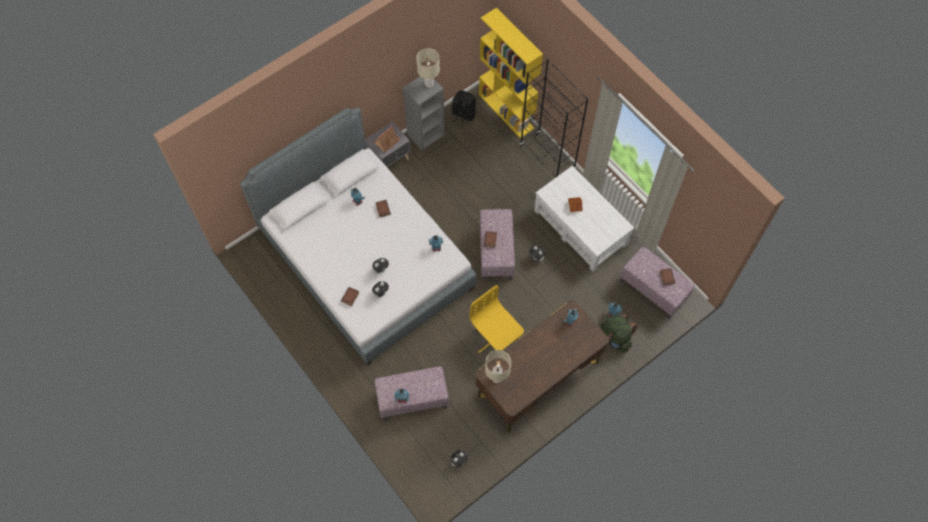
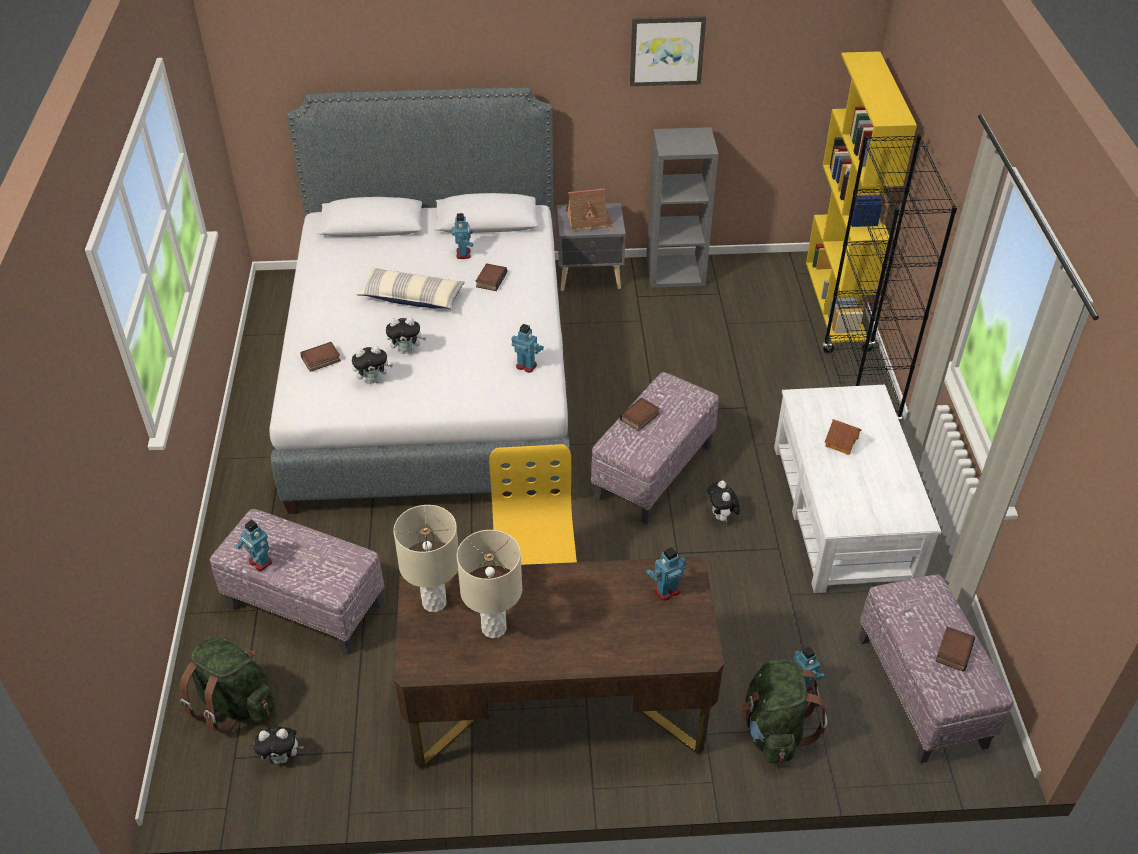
camera: 35 degrees right, 20 degrees down
beige table lamp [416,48,440,88] -> beige table lamp moved to [457,530,522,638]
black backpack [452,90,476,127] -> none
none -> green backpack [180,637,275,733]
none -> pillow [356,267,465,309]
none -> picture [630,16,706,86]

